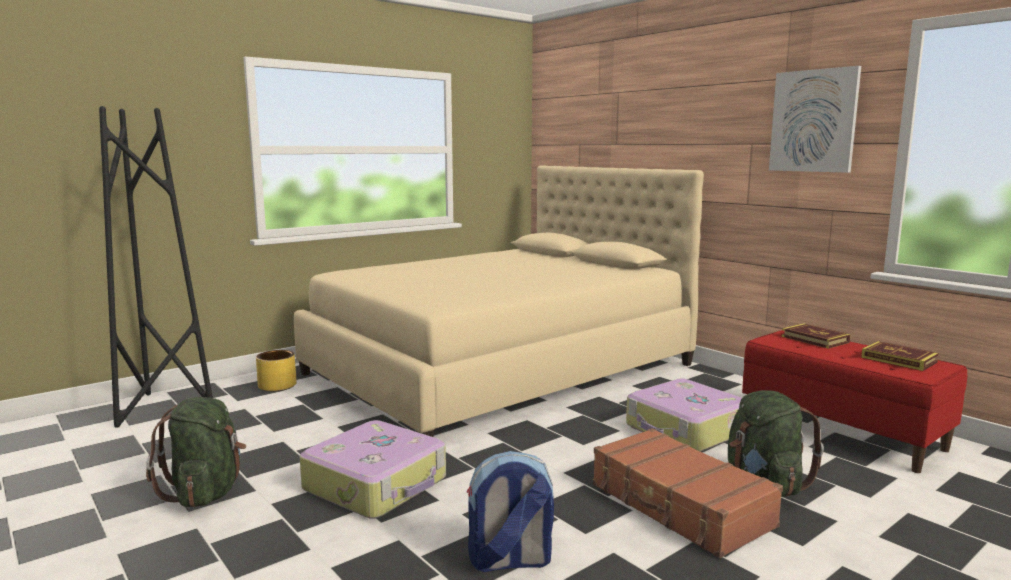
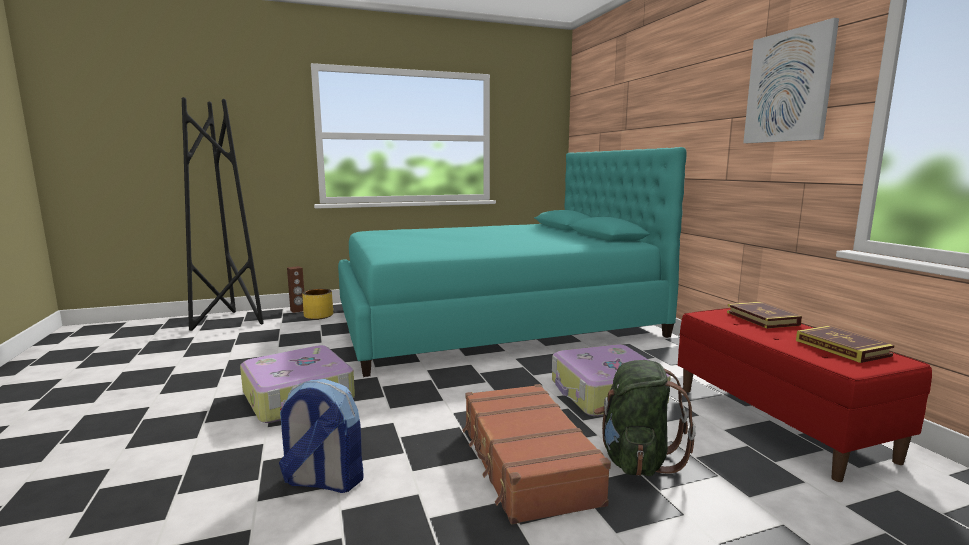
camera: 20 degrees right, 0 degrees up
green backpack [146,397,246,508] -> none
beige bed [294,165,704,437] -> turquoise bed [338,147,687,377]
none -> brown speaker [287,266,304,313]

